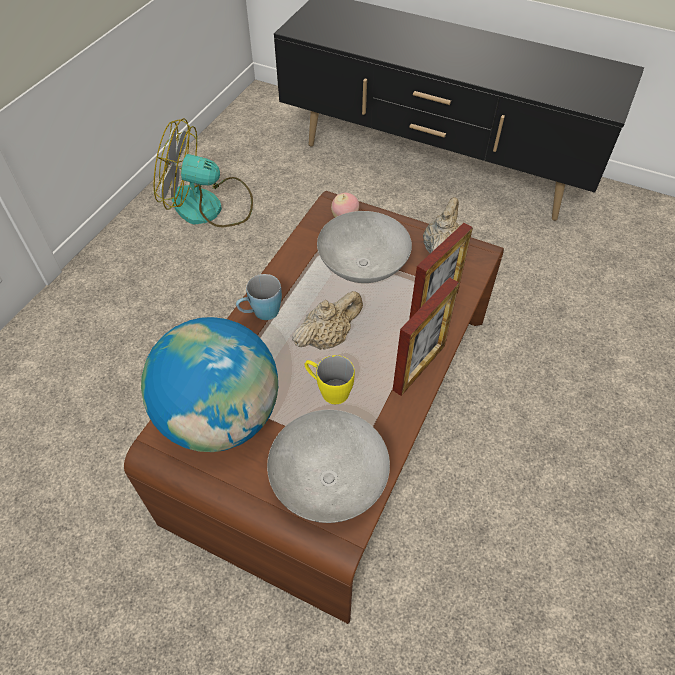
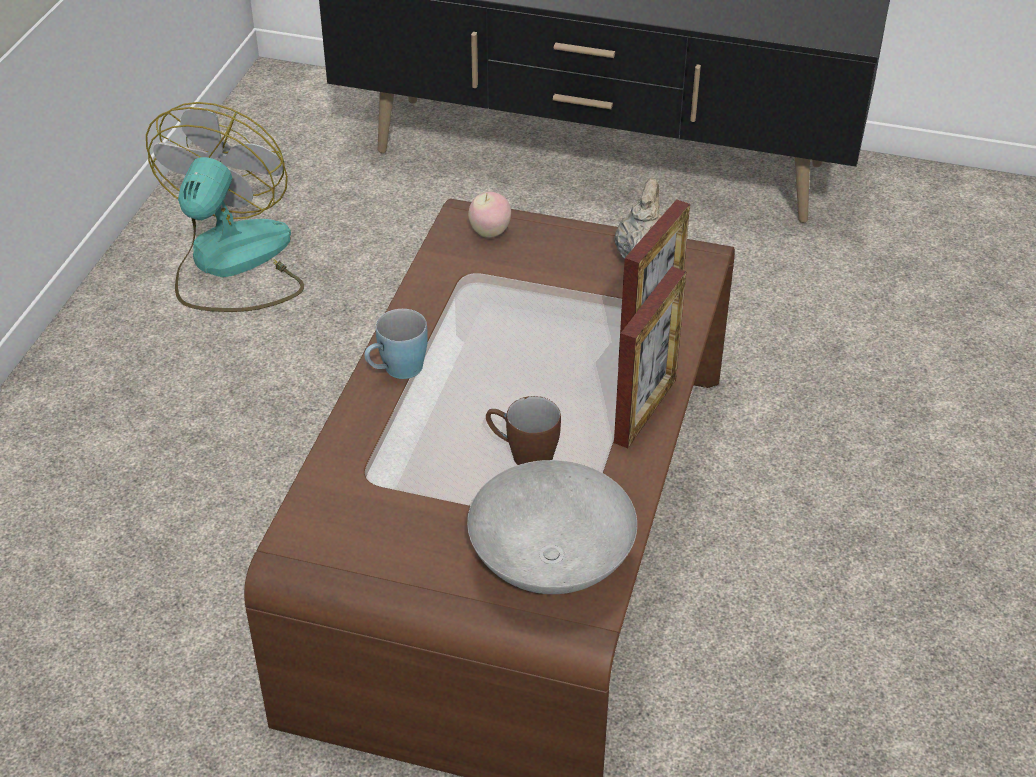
camera: 10 degrees left, 10 degrees down
globe [141,317,278,452] -> none
fan [154,118,253,227] -> fan turned 105 degrees clockwise [146,102,304,312]
beige teapot [293,291,363,350] -> none
yellow mug [305,355,355,404] -> brown mug [486,396,561,465]
grey bowl [317,211,412,283] -> none

